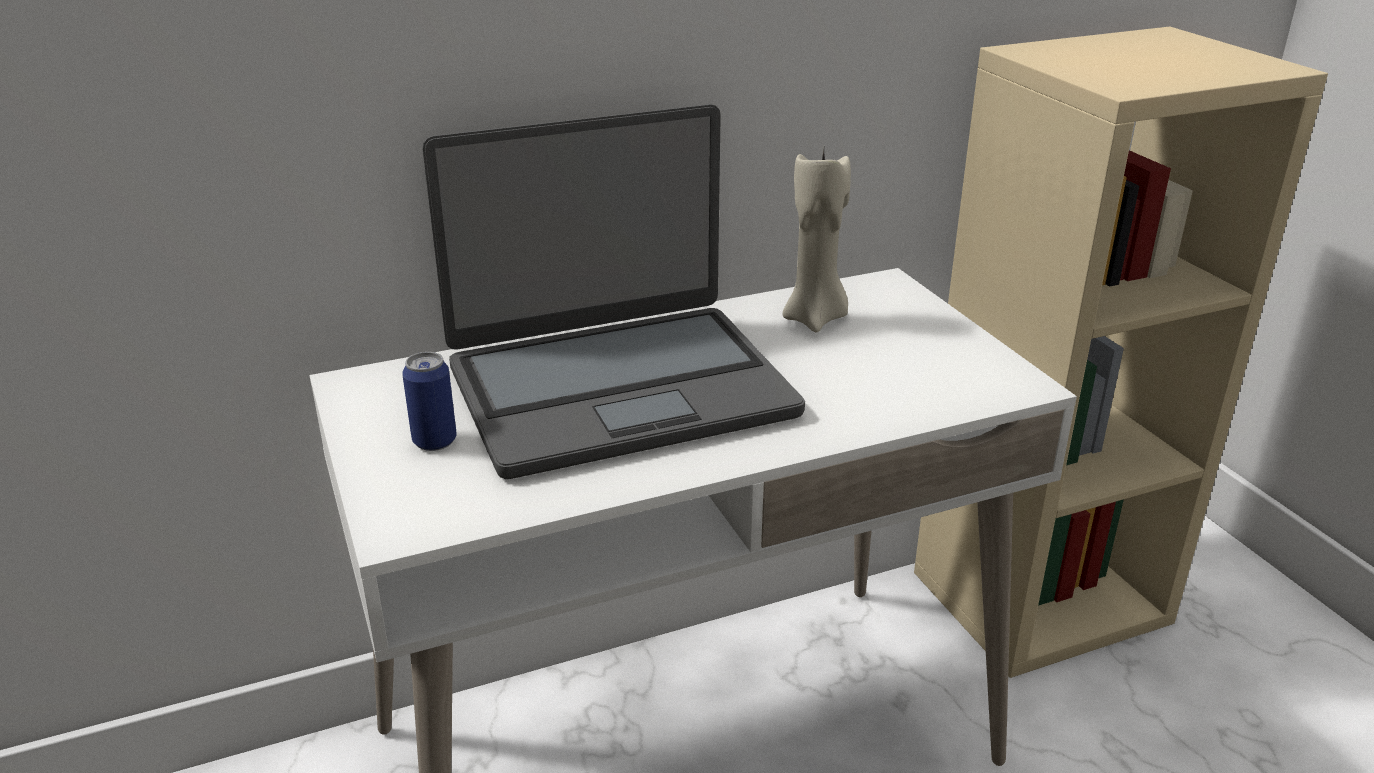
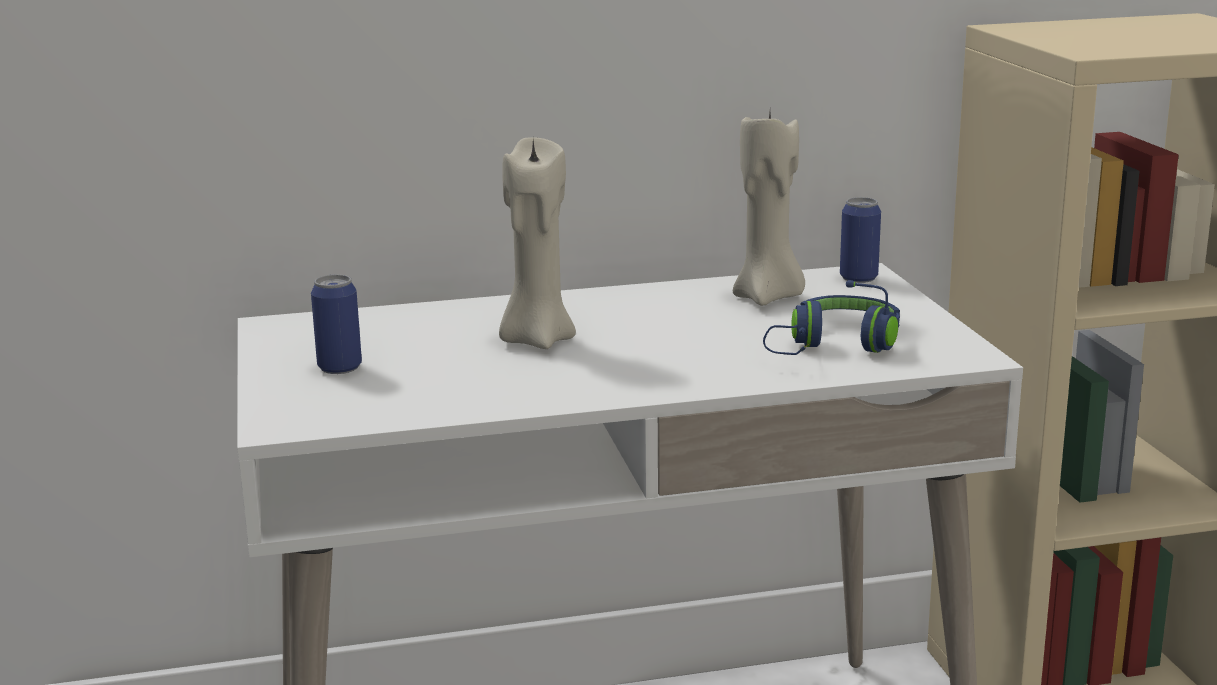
camera: 10 degrees right, 10 degrees down
laptop [422,104,805,479] -> beige candle [499,137,576,349]
none -> blue headphones [763,280,900,355]
none -> can [840,197,881,283]

